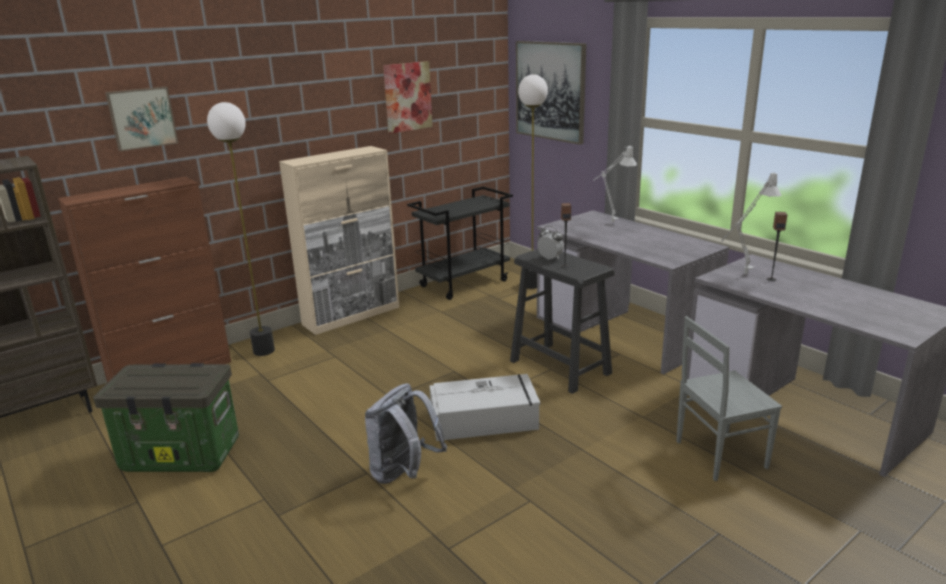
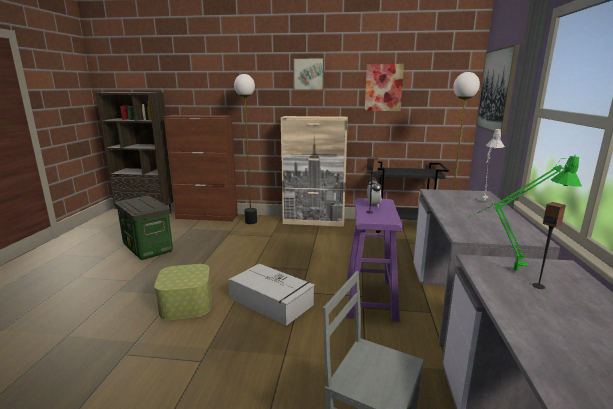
camera: 45 degrees right, 5 degrees down
picture [105,87,178,151] -> picture moved to [293,58,324,90]
grey backpack [365,383,447,484] -> storage box [154,264,211,320]
black stool [510,249,615,394] -> purple stool [346,198,402,321]
grey table lamp [721,171,781,274] -> green table lamp [467,154,582,271]

